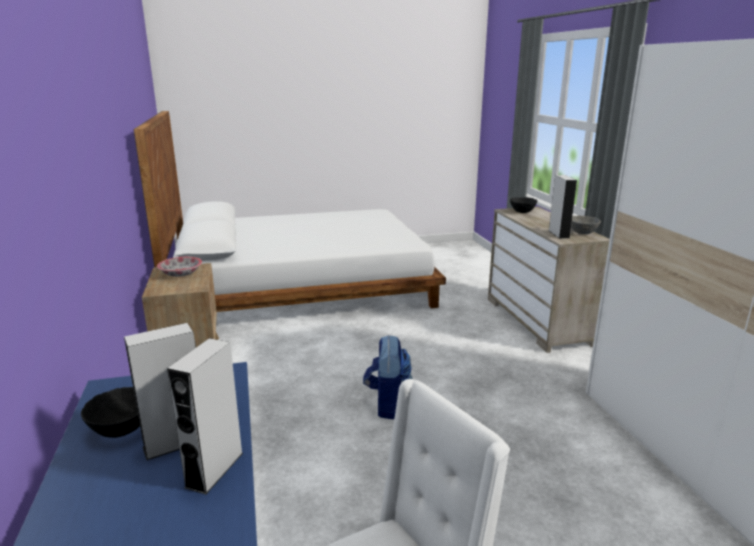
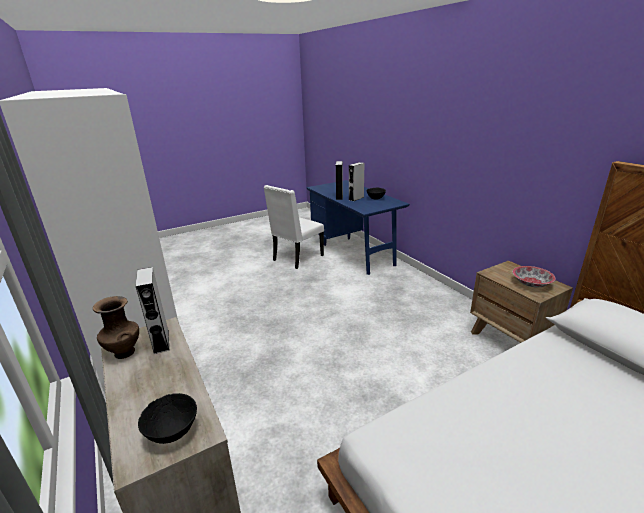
camera: 165 degrees right, 5 degrees up
backpack [363,335,413,419] -> none
grey bowl [571,215,601,234] -> brown vase [93,296,139,359]

